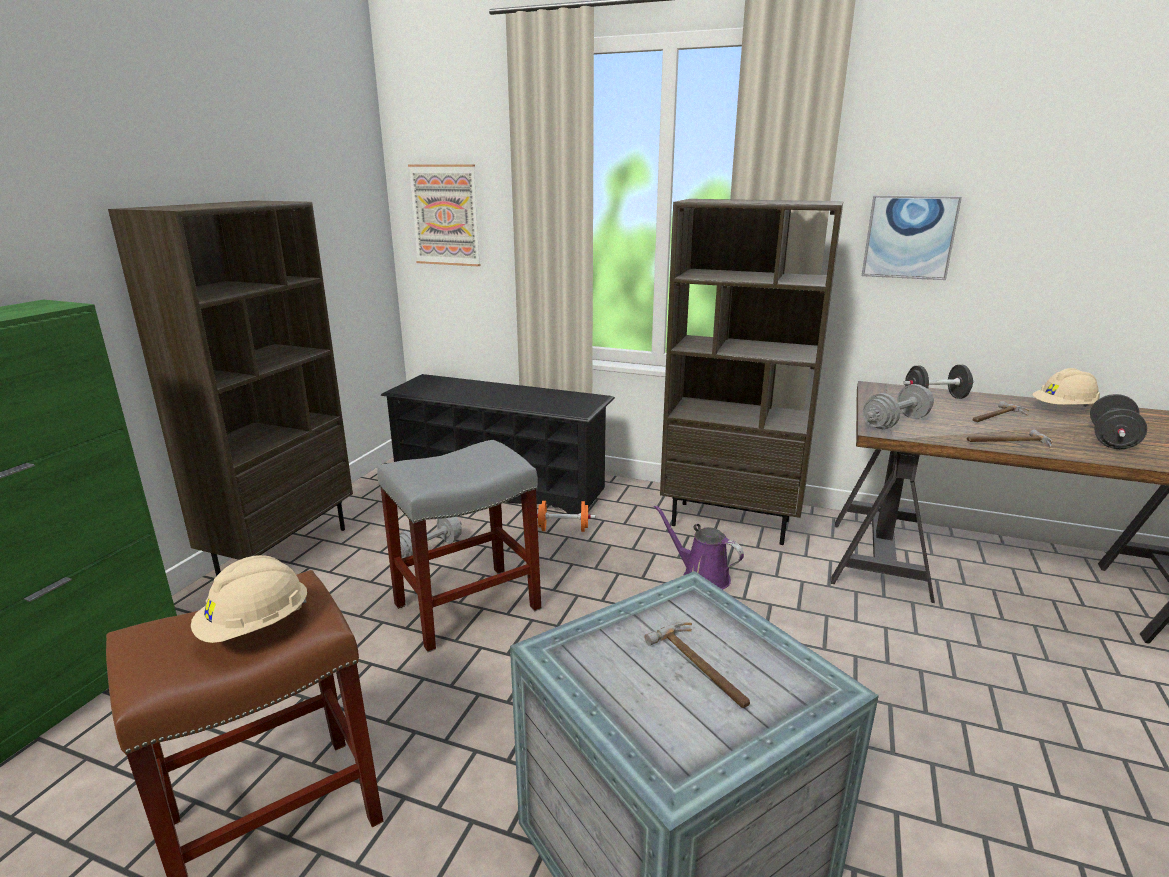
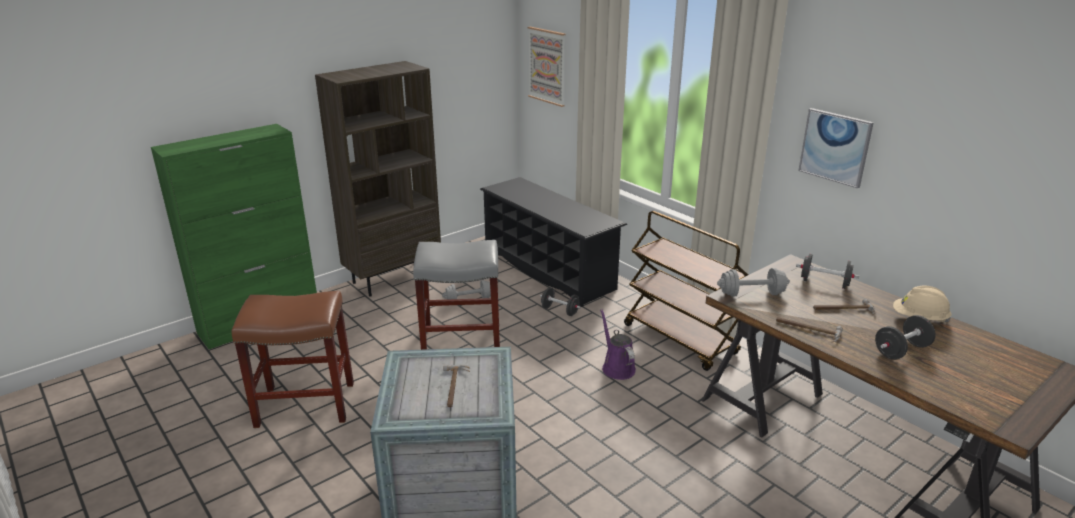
camera: 30 degrees right, 5 degrees up
beige hard hat [191,555,307,643] -> none
orange dumbbell [537,501,595,532] -> black dumbbell [540,287,581,316]
brown bookcase [660,199,844,545] -> brown cart [624,211,749,371]

